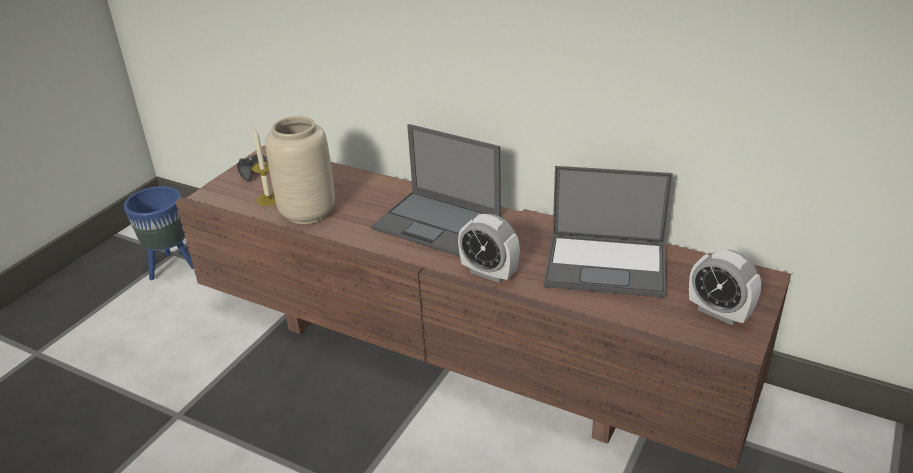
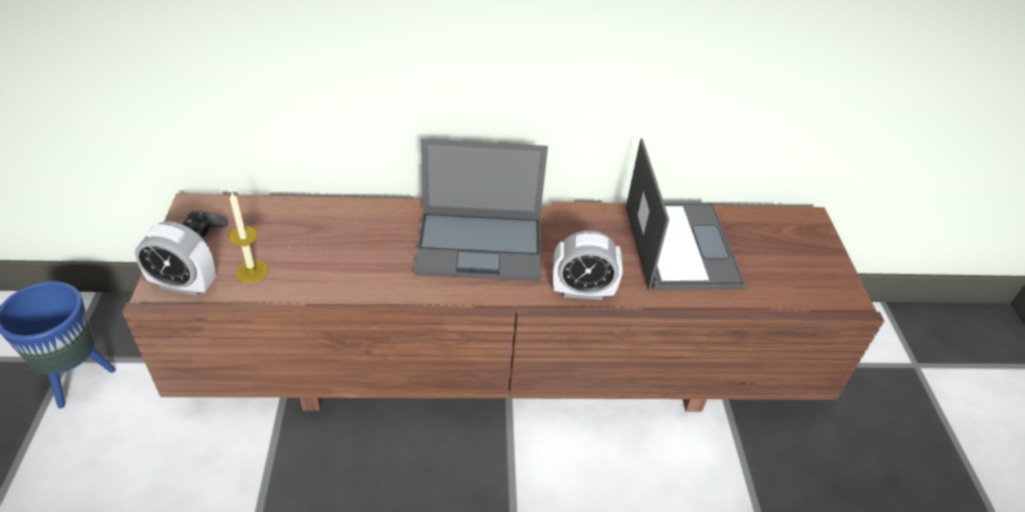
camera: 35 degrees left, 10 degrees up
beige vase [265,116,335,224] -> none
laptop [544,166,673,298] -> laptop turned 75 degrees counterclockwise [626,139,746,290]
alarm clock [689,249,761,325] -> alarm clock moved to [133,221,215,296]

